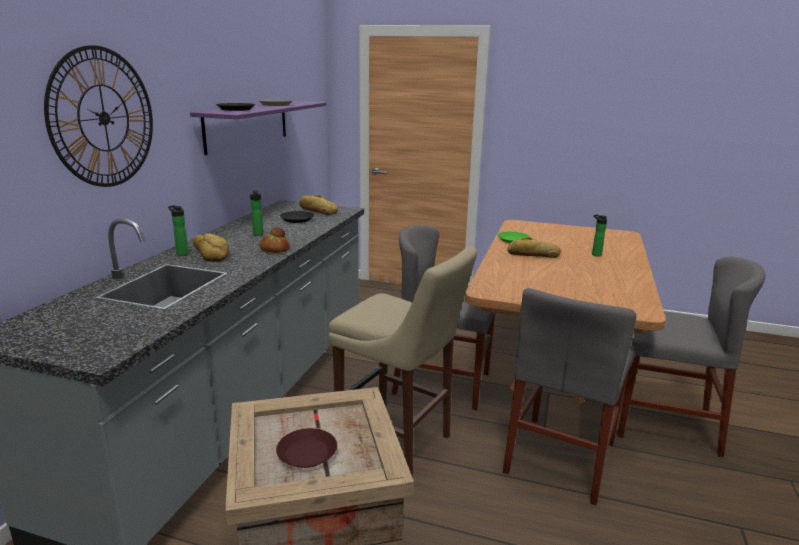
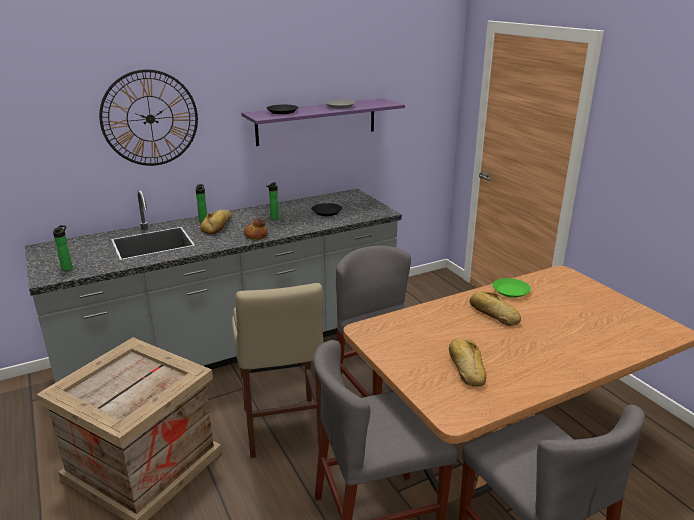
camera: 45 degrees right, 5 degrees up
brown plate [276,428,337,468] -> none
bread [299,195,338,215] -> bread moved to [449,338,487,387]
bottle [592,214,607,256] -> bottle moved to [53,225,73,271]

